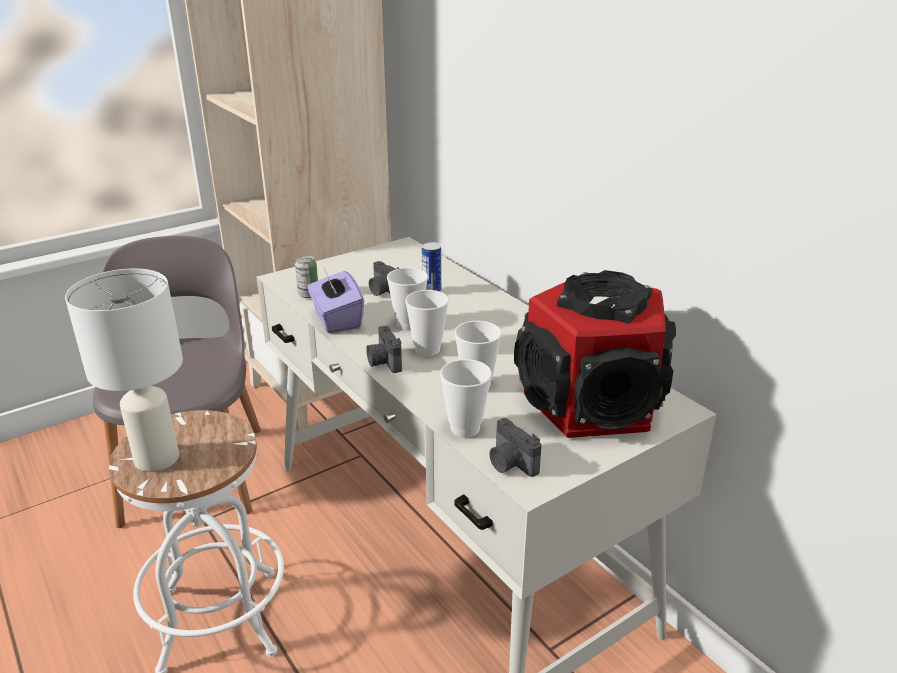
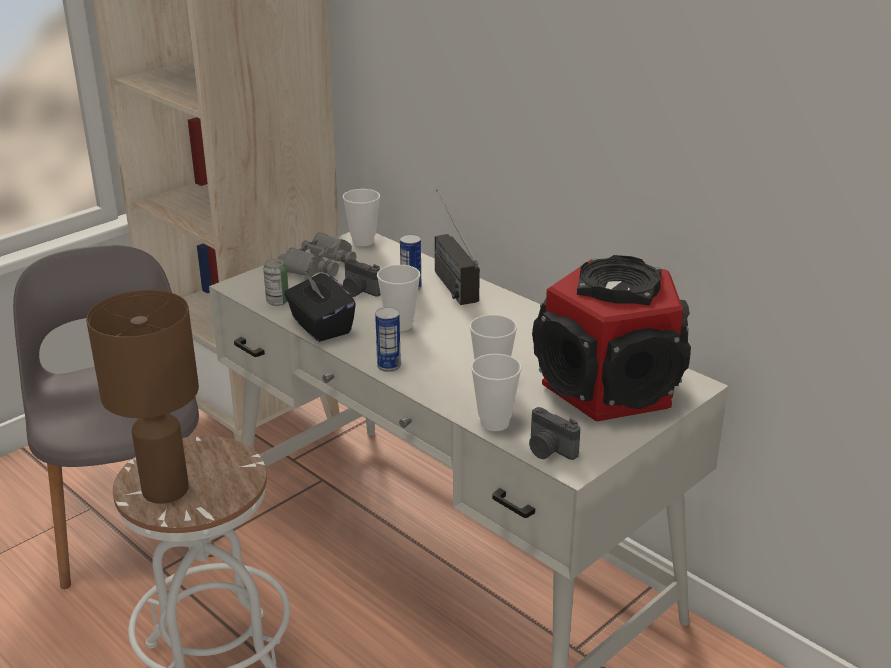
camera: 10 degrees left, 0 degrees up
white table lamp [65,268,183,472] -> brown table lamp [86,290,199,504]
purple tissue box [307,269,364,333] -> black tissue box [284,270,356,342]
camera [366,325,402,373] -> can [375,307,401,372]
cup [405,290,449,356] -> cup moved to [343,189,380,246]
none -> grey binoculars [278,232,356,277]
none -> radio [434,190,480,305]

